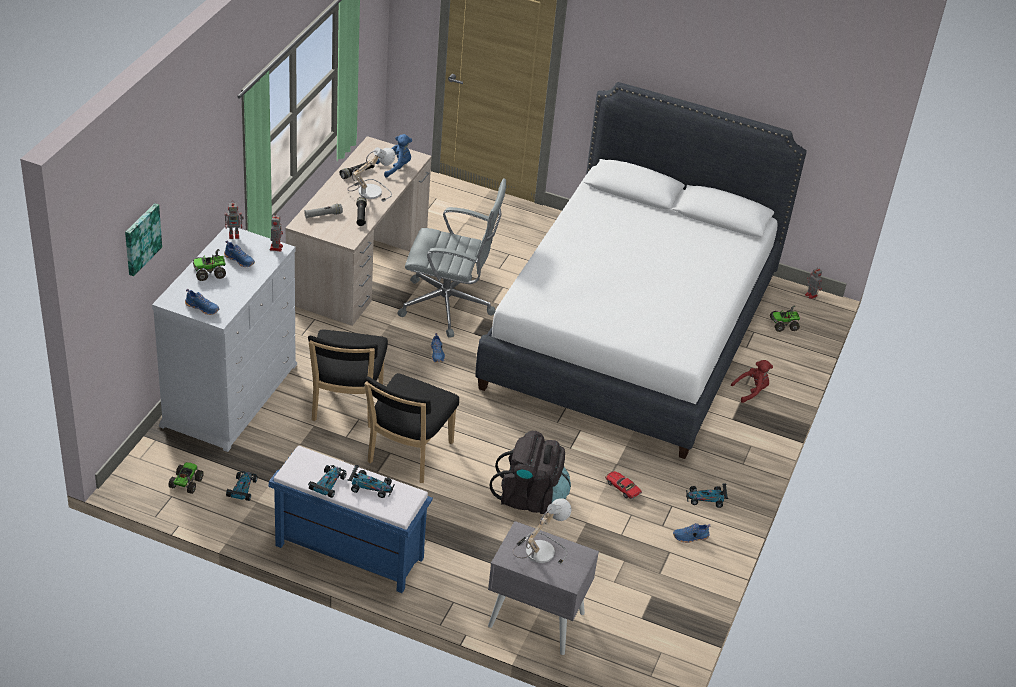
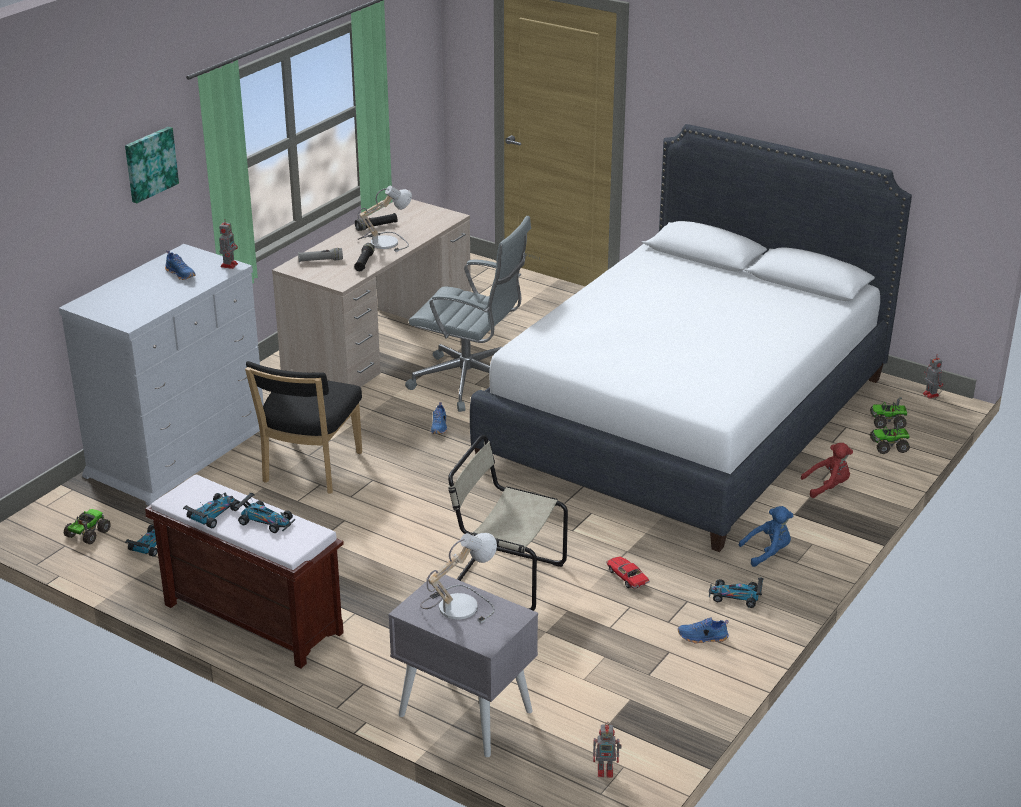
camera: 15 degrees right, 10 degrees down
picture [125,203,162,276] -> picture moved to [125,127,179,203]
blue shoe [185,289,219,315] -> none
toy truck [193,249,226,281] -> toy truck moved to [870,420,910,454]
toy robot [225,203,244,239] -> toy robot moved to [593,722,622,778]
blue bench [268,446,433,593] -> brown bench [145,475,344,668]
black chair [364,373,459,483] -> none
blue plush toy [376,134,412,177] -> blue plush toy moved to [738,506,793,567]
black backpack [489,431,571,514] -> beige chair [448,435,568,611]

